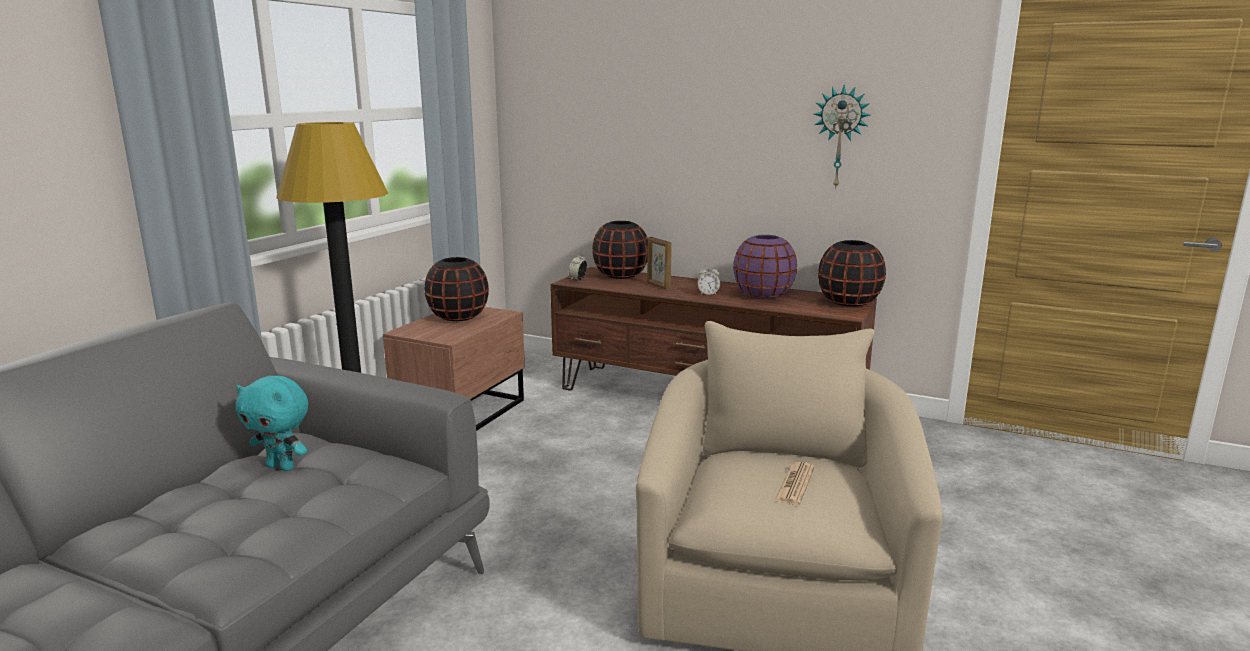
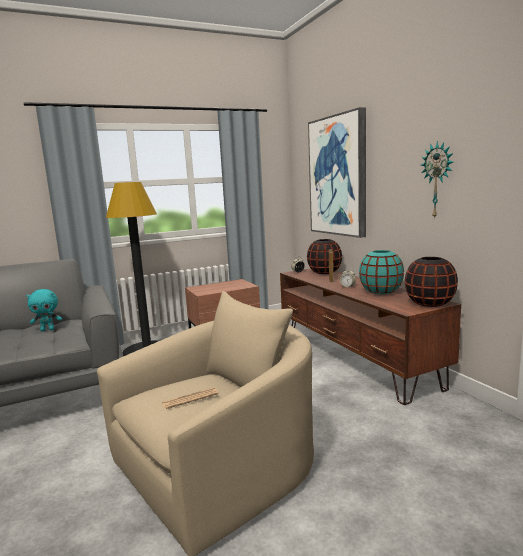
camera: 40 degrees right, 5 degrees down
turquoise plush toy [236,376,308,471] -> turquoise plush toy turned 75 degrees counterclockwise [26,289,62,331]
black vase [424,257,489,321] -> none
purple vase [733,235,797,299] -> turquoise vase [359,250,404,294]
none -> picture [308,107,366,238]

